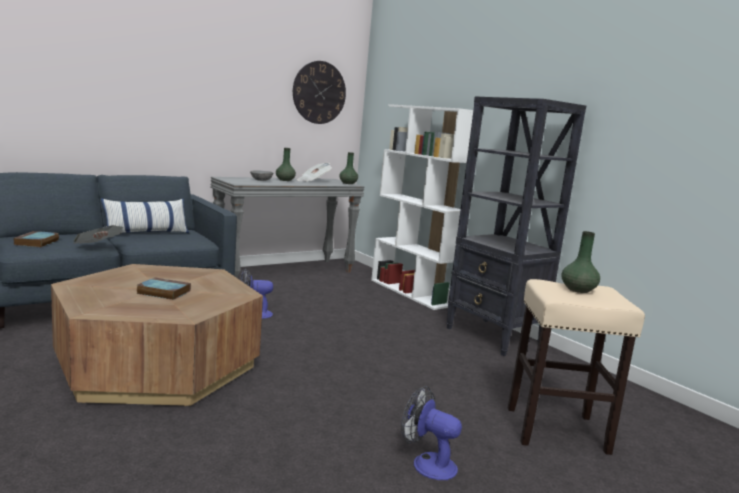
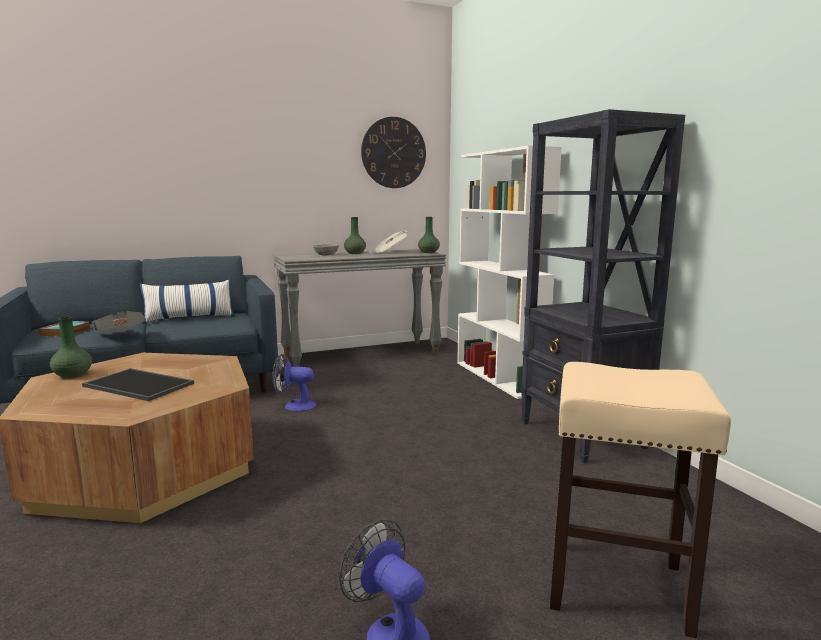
camera: 15 degrees right, 0 degrees up
book [136,277,191,300] -> tray [82,368,194,401]
green vase [561,231,600,293] -> green vase moved to [50,317,92,378]

